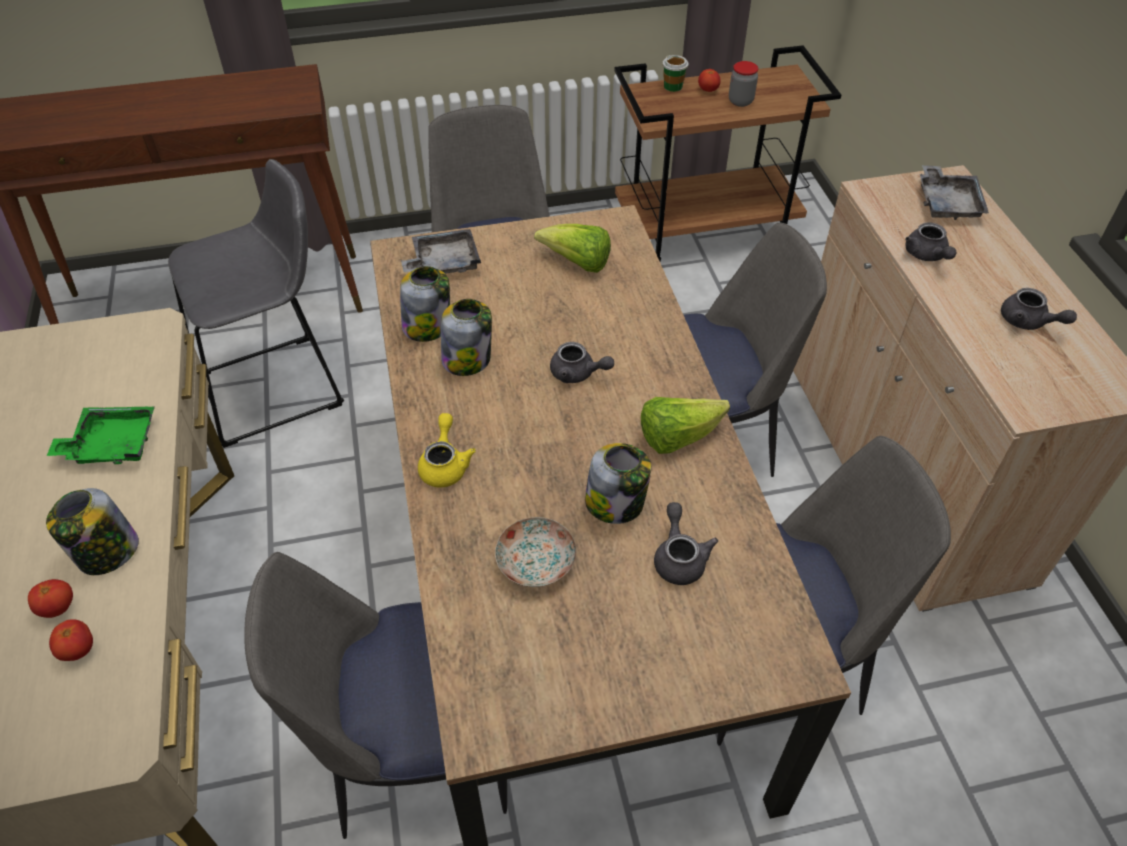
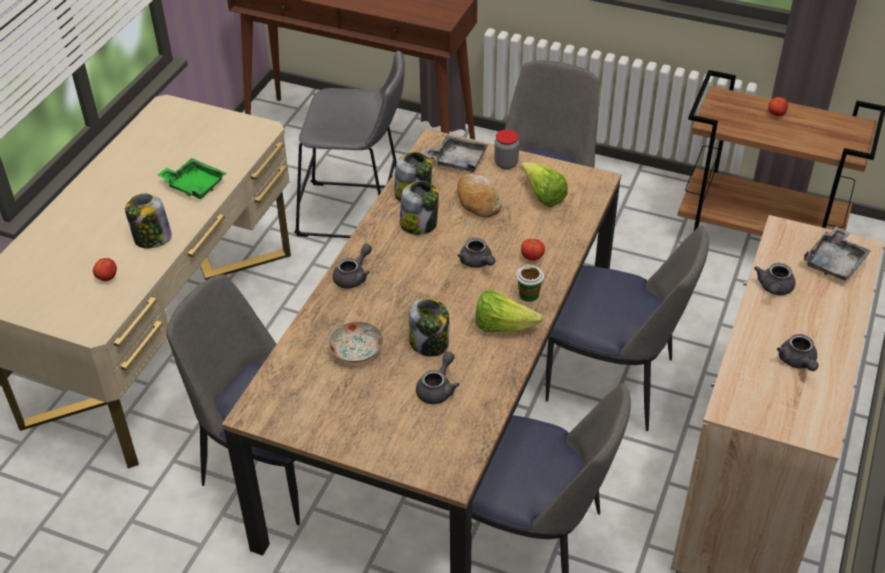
camera: 35 degrees right, 5 degrees down
tomato [28,579,73,618] -> tomato moved to [521,239,545,261]
yellow teapot [418,413,476,488] -> grey teapot [333,244,372,289]
cup [663,55,689,92] -> cup moved to [516,264,544,302]
jar [729,61,758,107] -> jar moved to [494,129,519,169]
none -> bread [457,174,502,217]

